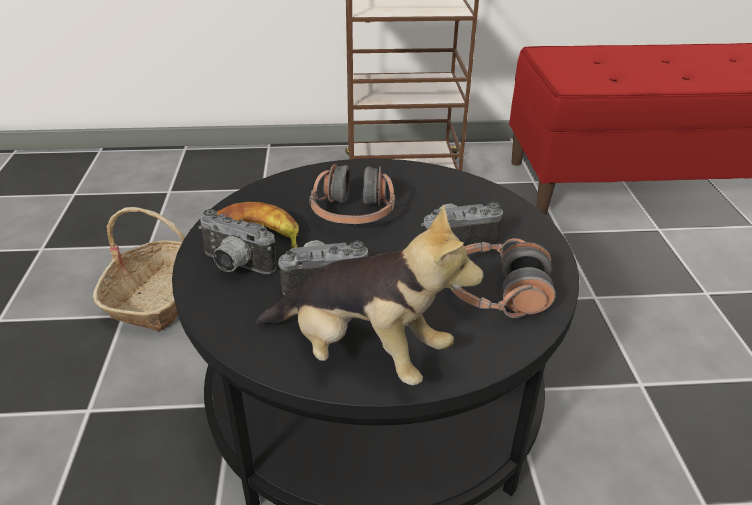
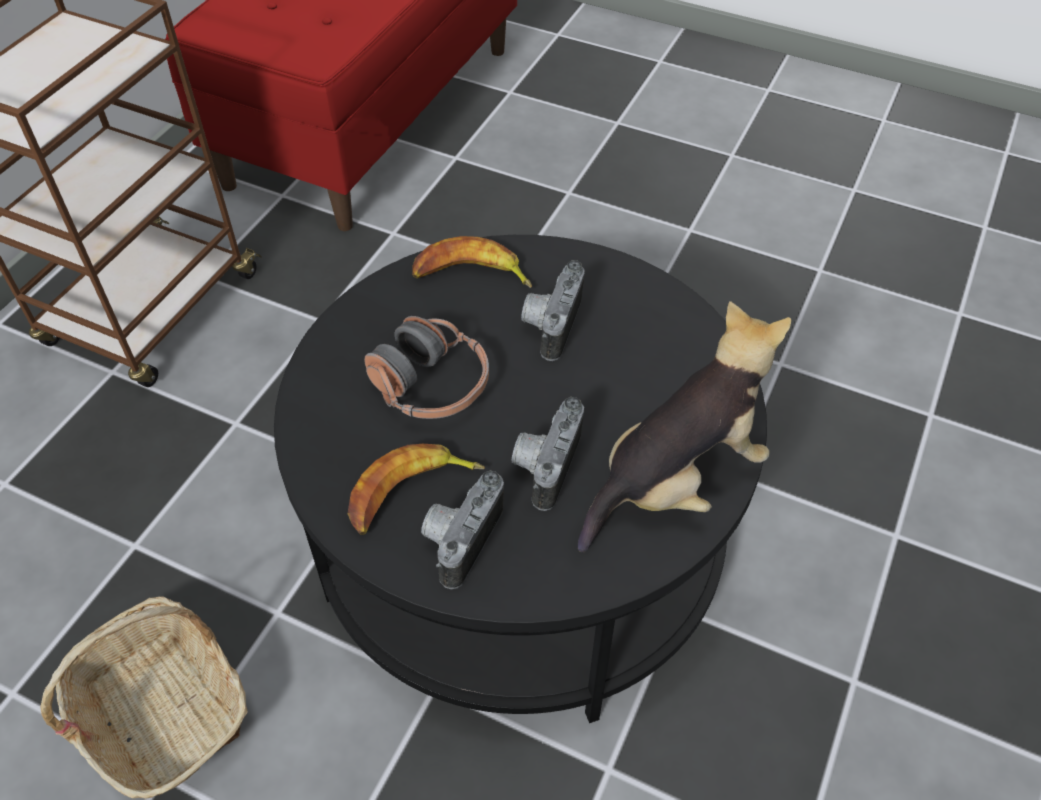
camera: 60 degrees left, 15 degrees up
camera [198,209,276,274] -> camera turned 150 degrees clockwise [421,470,504,589]
headphones [451,238,556,318] -> none
none -> banana [412,236,532,288]

